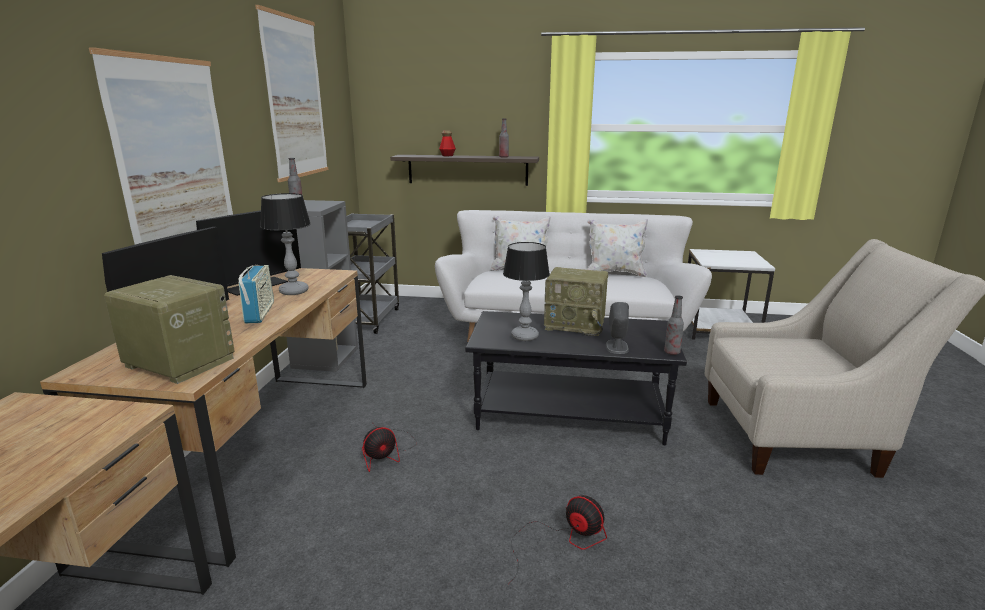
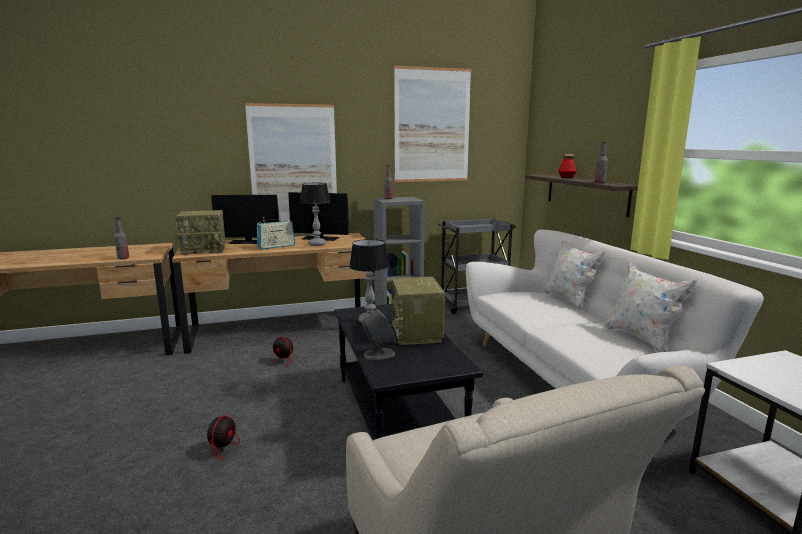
camera: 65 degrees right, 5 degrees down
radio [104,275,234,384] -> radio turned 75 degrees clockwise [175,210,226,255]
bottle [664,295,684,355] -> bottle moved to [114,217,129,259]

